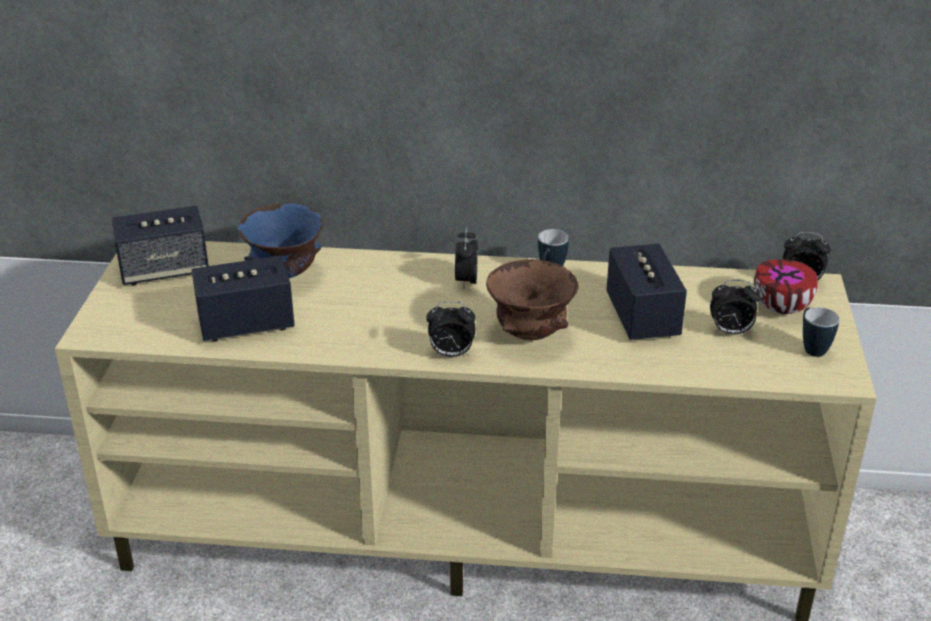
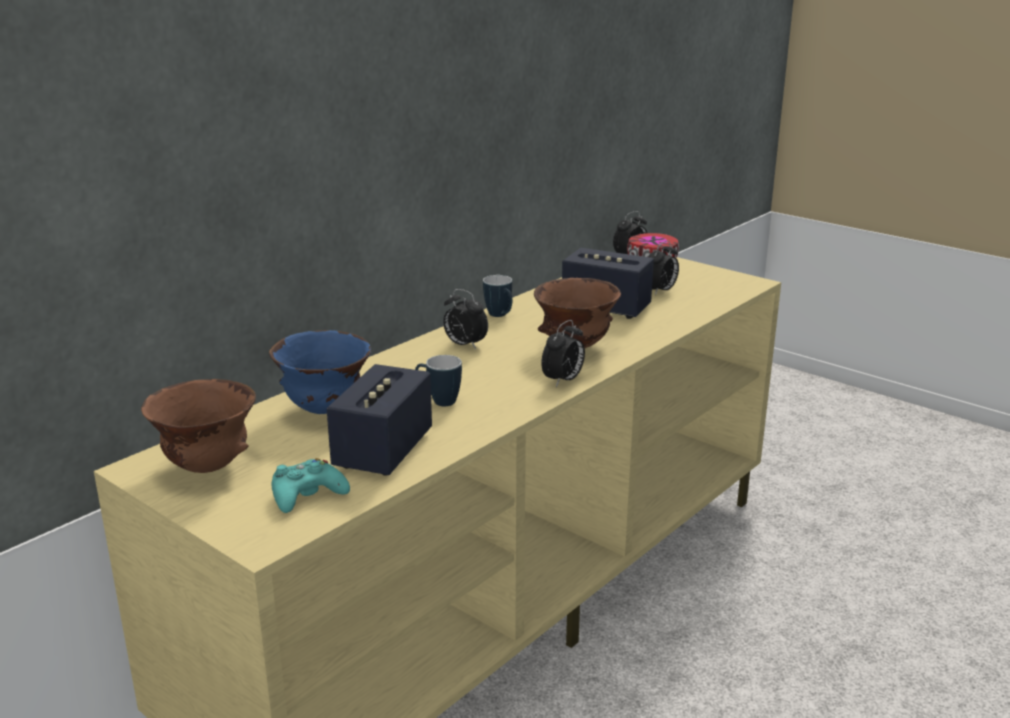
camera: 55 degrees left, 10 degrees down
speaker [112,206,209,285] -> brown bowl [141,379,256,473]
mug [803,307,840,357] -> mug moved to [415,355,462,406]
none -> turquoise game controller [271,458,350,513]

